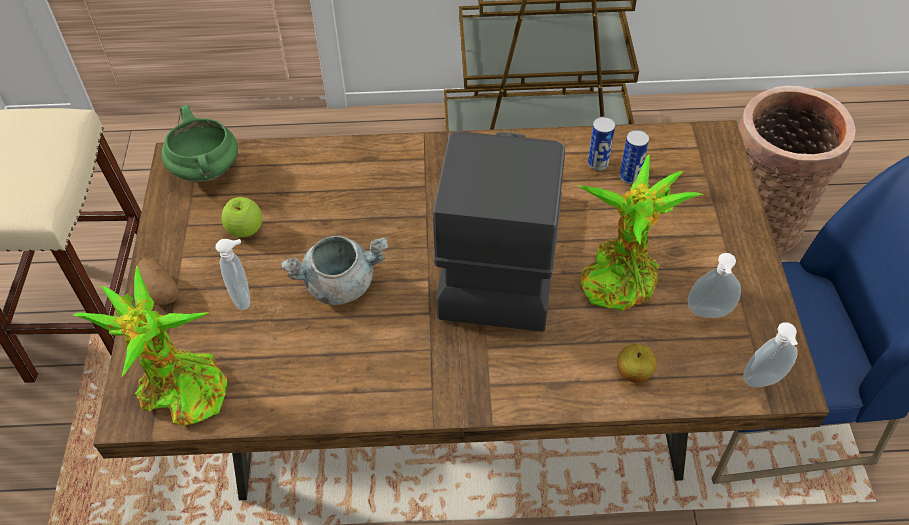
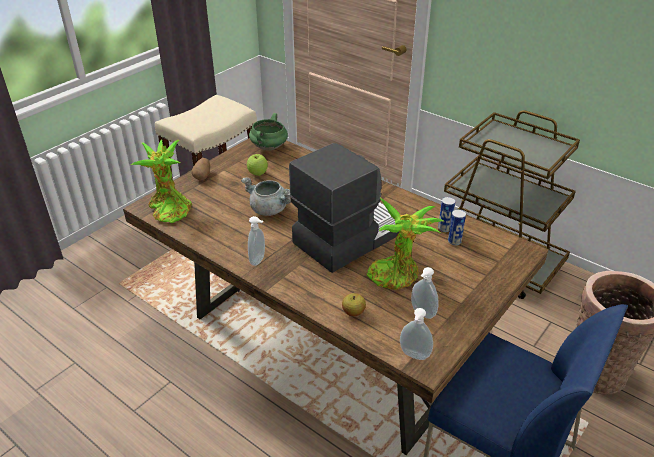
camera: 40 degrees right, 15 degrees down
soap dispenser [216,239,250,310] -> soap dispenser moved to [248,216,265,266]

